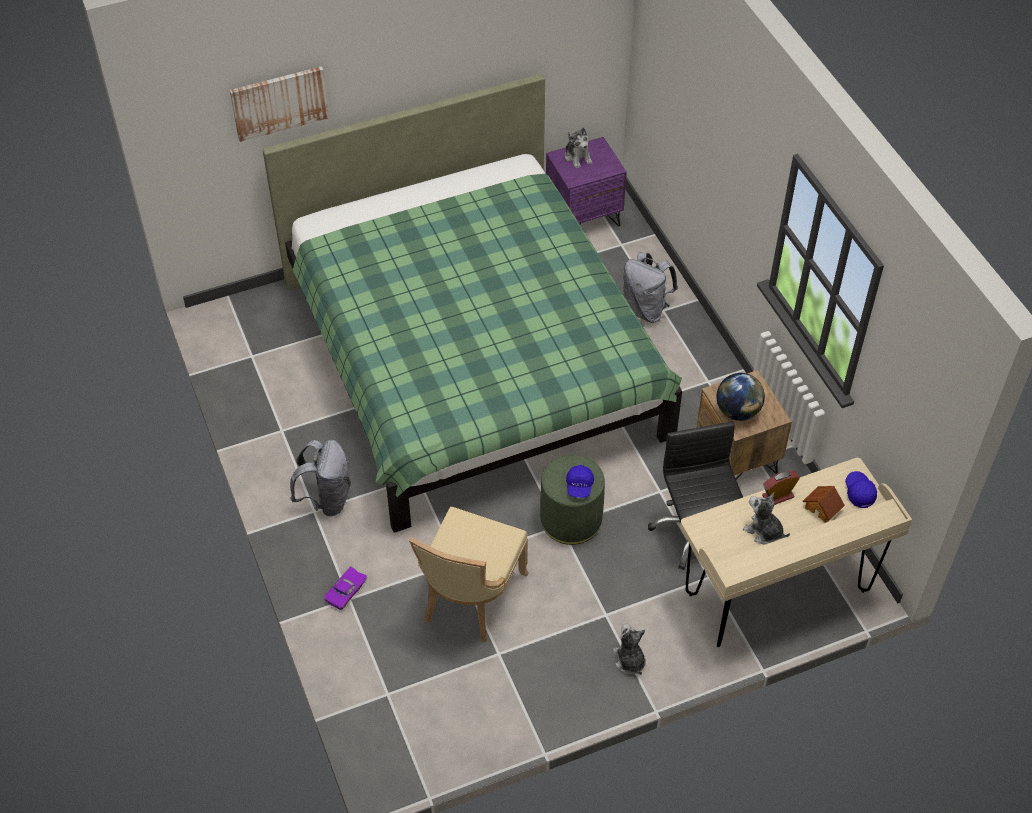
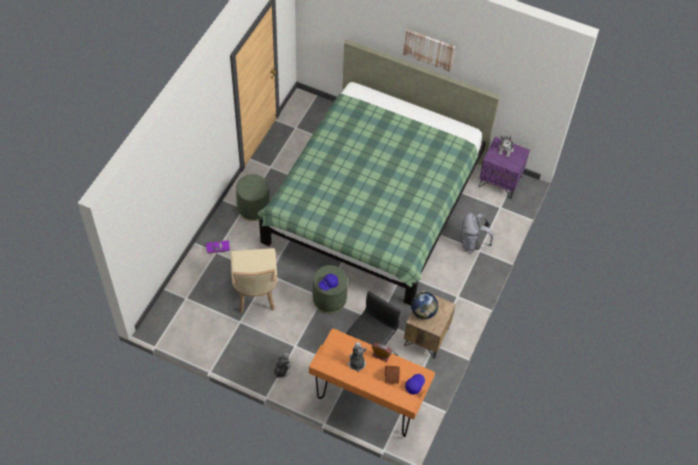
camera: 45 degrees right, 5 degrees up
picture [230,66,329,142] -> picture moved to [403,29,455,72]
grey backpack [290,440,351,516] -> green ottoman [236,174,270,221]
beige chair [409,507,529,643] -> beige chair turned 75 degrees counterclockwise [231,248,278,313]
beige desk [680,458,912,647] -> orange desk [309,329,435,437]

